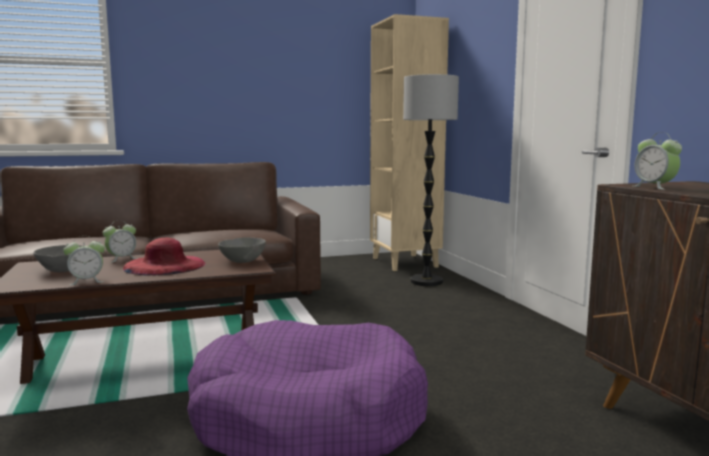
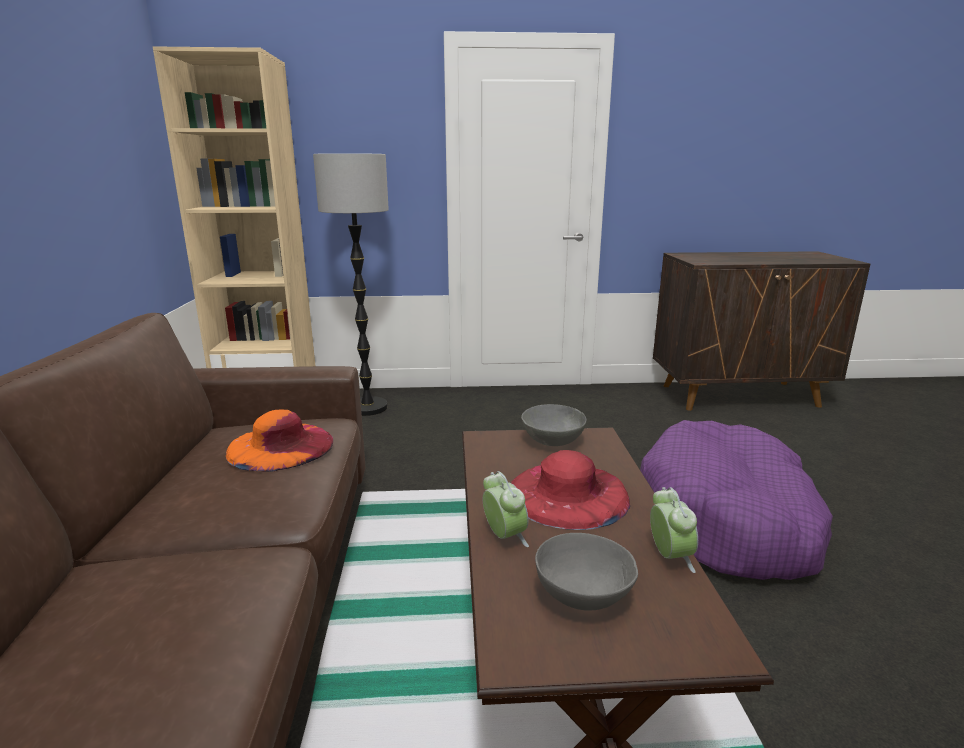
camera: 75 degrees left, 10 degrees up
alarm clock [633,132,682,190] -> none
none -> orange hat [226,409,333,471]

